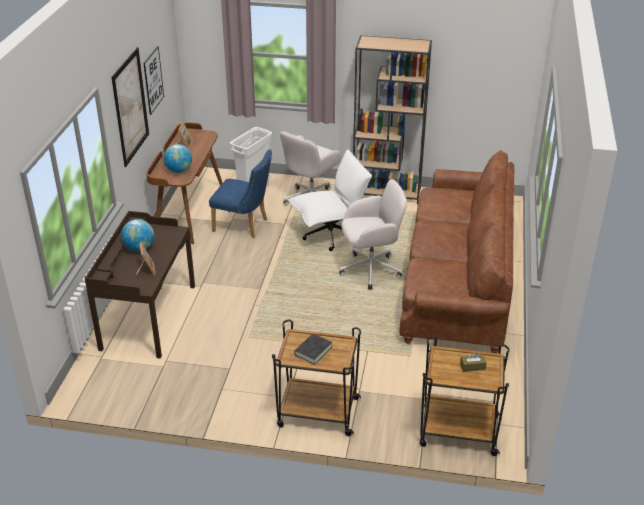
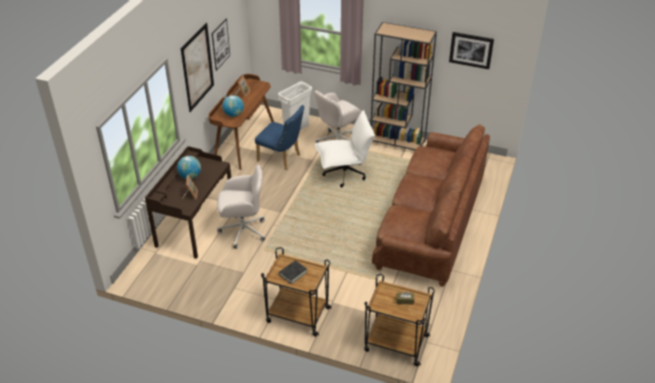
camera: 10 degrees right, 5 degrees up
white office chair [339,179,407,290] -> white office chair moved to [217,165,265,249]
none -> picture [449,32,494,69]

